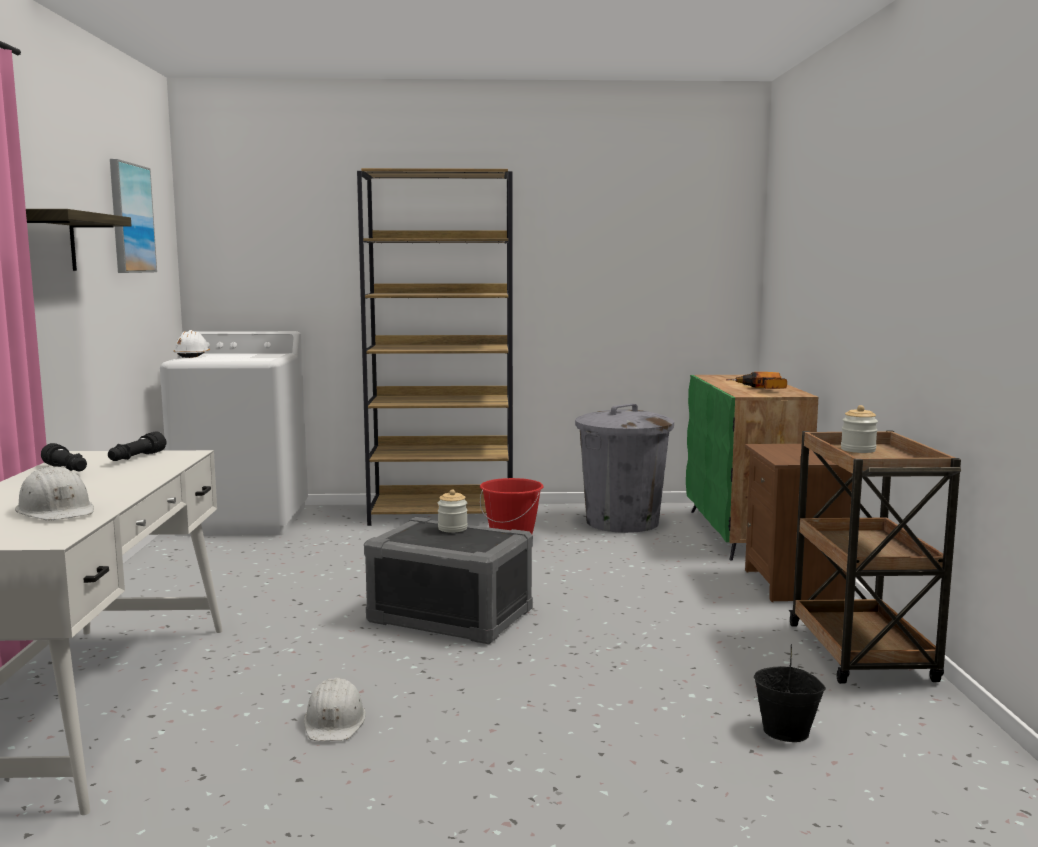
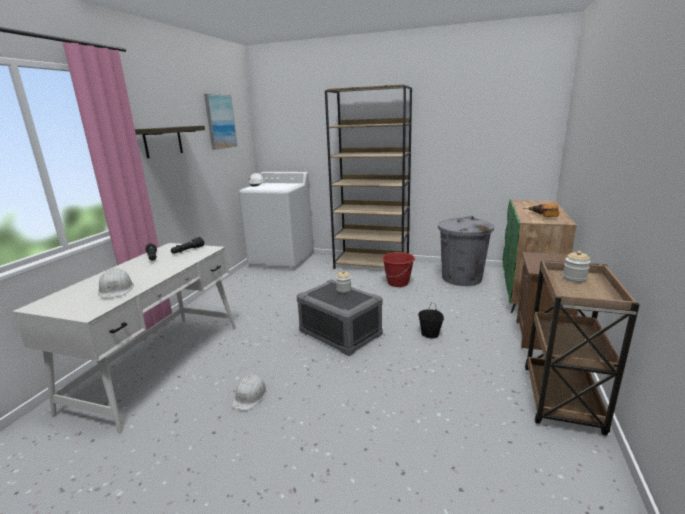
camera: 20 degrees right, 10 degrees up
black bucket [754,644,826,742] -> black bucket moved to [418,302,444,339]

